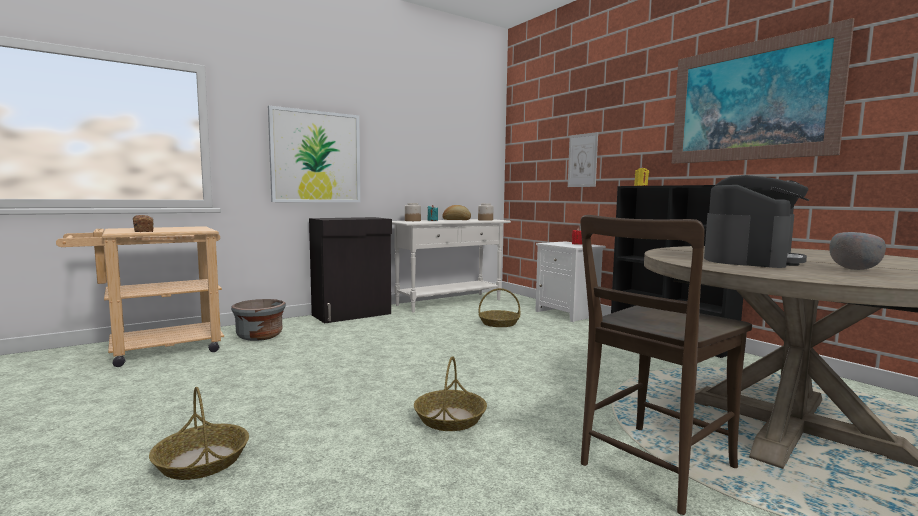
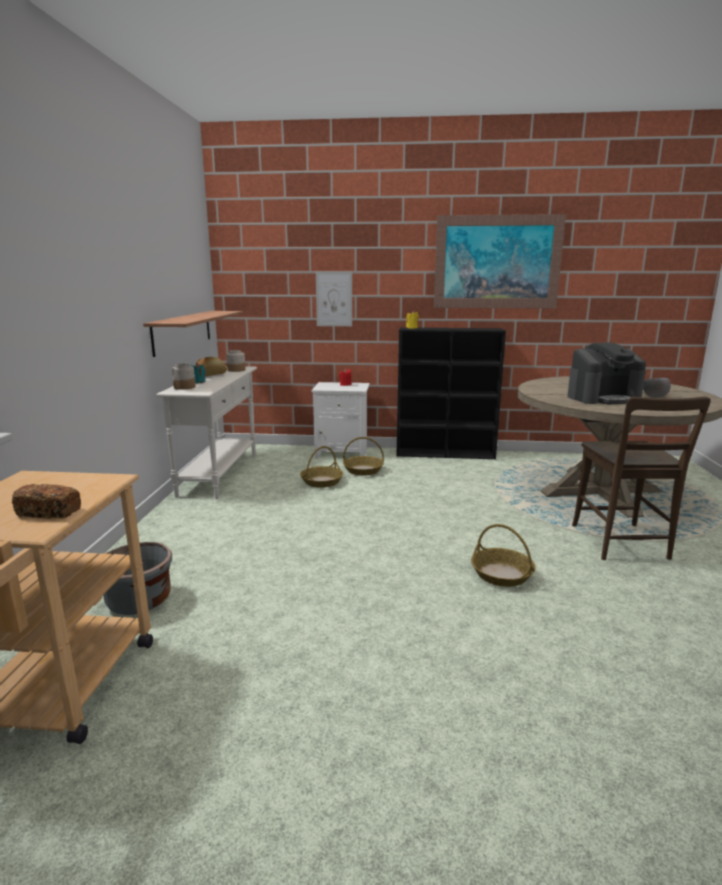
camera: 50 degrees left, 10 degrees up
basket [149,387,249,480] -> basket moved to [343,437,384,476]
picture [268,106,360,202] -> none
black cabinet [309,217,392,323] -> none
coffee machine [704,175,809,268] -> coffee machine turned 90 degrees clockwise [567,342,646,405]
none -> shelf [143,311,243,357]

